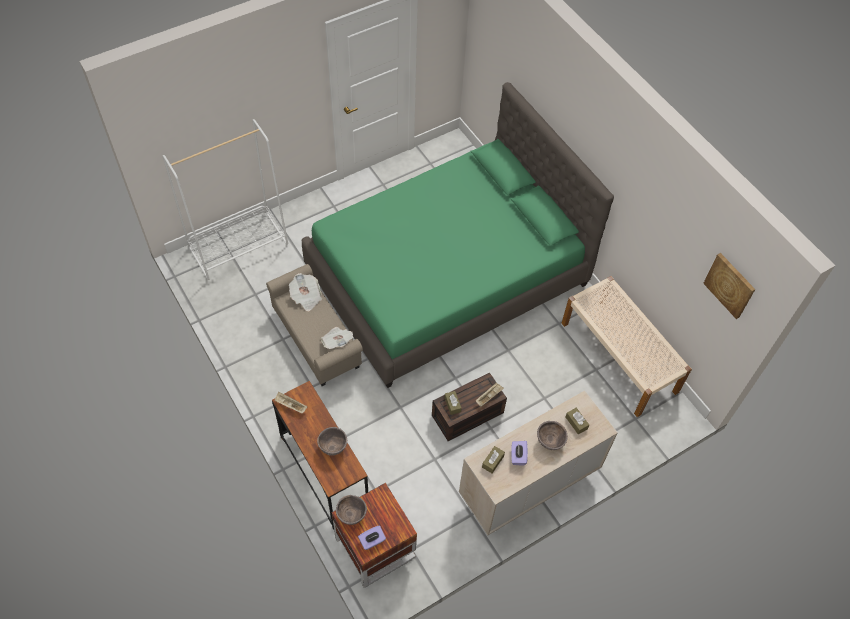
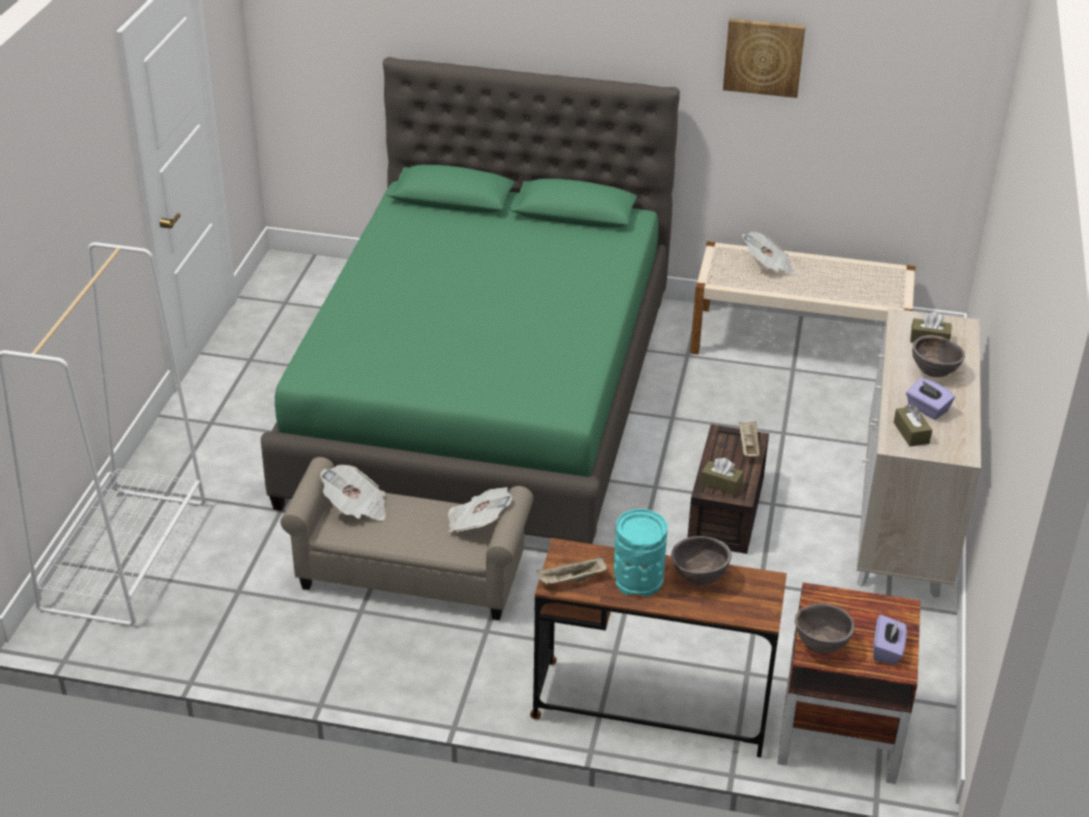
camera: 45 degrees left, 20 degrees down
picture [703,253,755,319] -> picture moved to [723,19,806,98]
none -> turquoise vase [614,509,668,597]
none -> newspaper [742,232,795,274]

